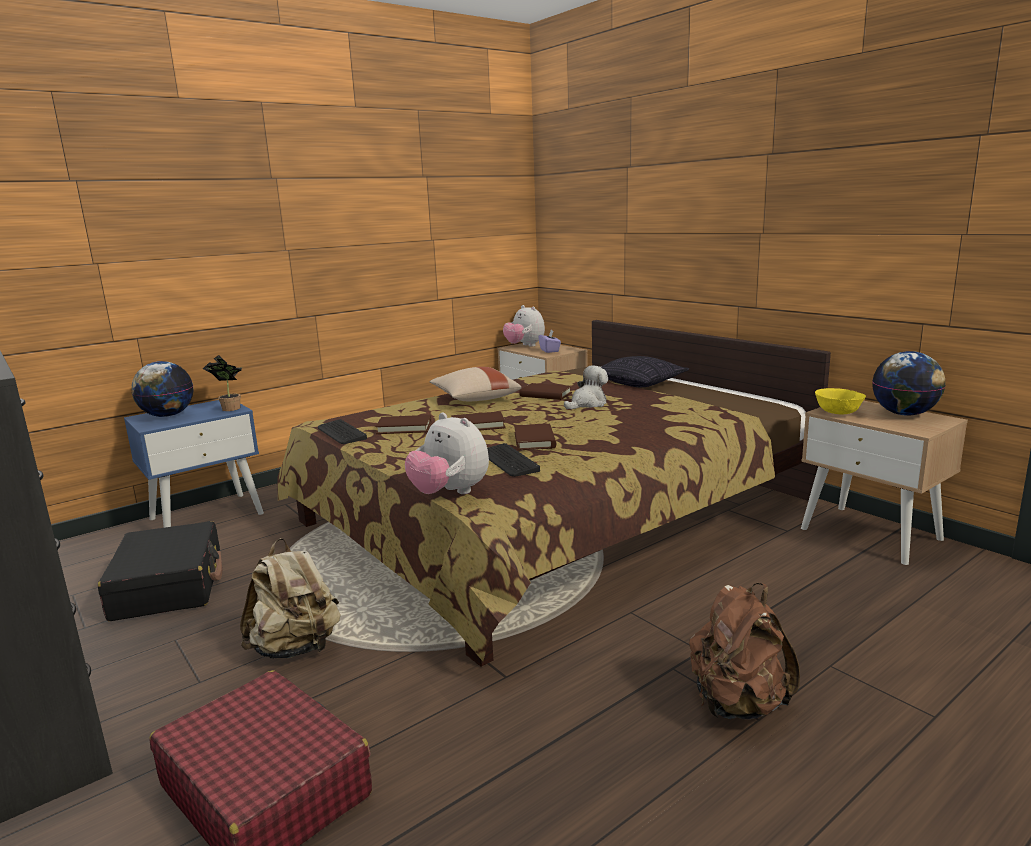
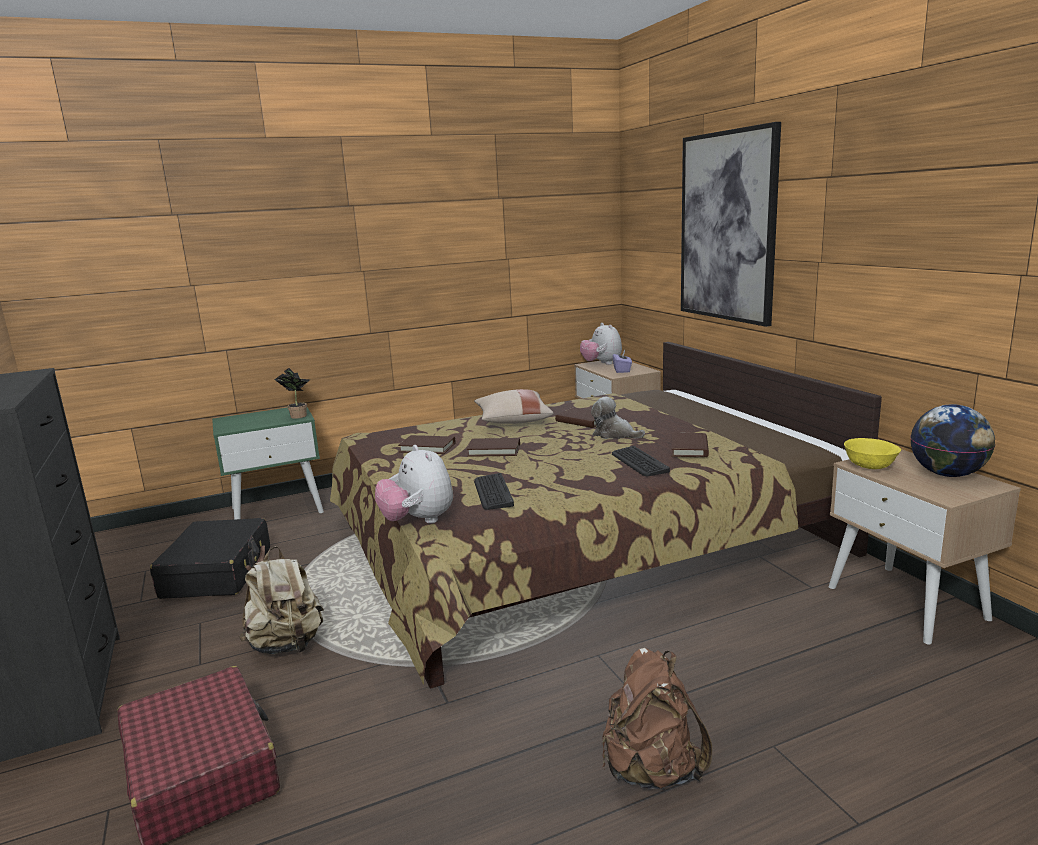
camera: 15 degrees right, 0 degrees up
blue nightstand [124,400,264,528] -> green nightstand [212,407,324,519]
globe [131,361,193,417] -> none
keyboard [318,419,367,444] -> keyboard moved to [612,446,670,476]
brown book [514,424,556,450] -> brown book moved to [671,433,709,457]
plush toy [564,365,608,409] -> plush toy turned 120 degrees counterclockwise [591,397,645,439]
pillow [601,356,689,387] -> none
none -> picture [681,122,781,327]

